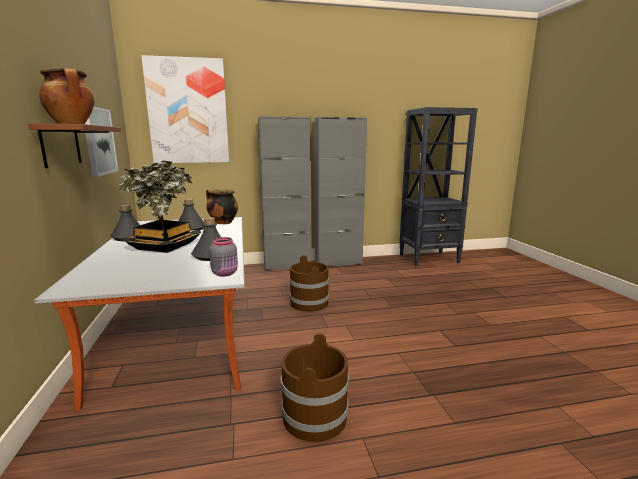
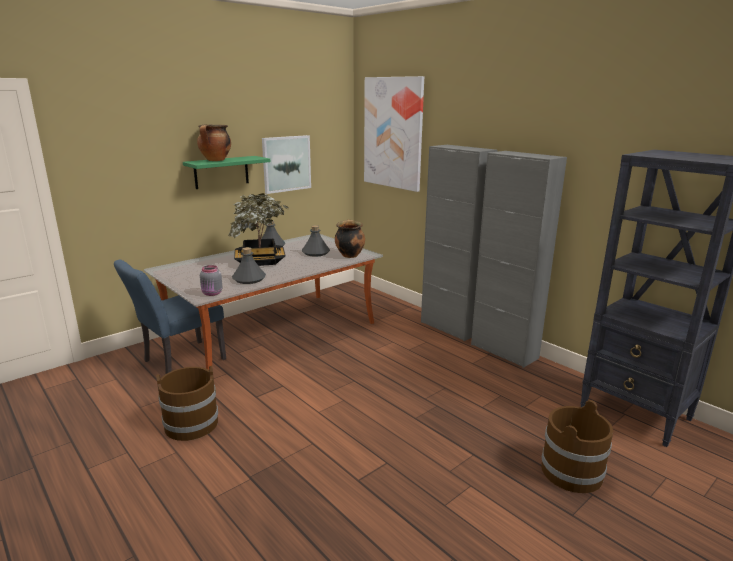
camera: 60 degrees right, 5 degrees up
brown shelf [28,124,121,168] -> green shelf [183,156,270,189]
brown bucket [289,255,329,312] -> brown bucket moved to [541,400,613,493]
none -> blue chair [114,259,226,374]

